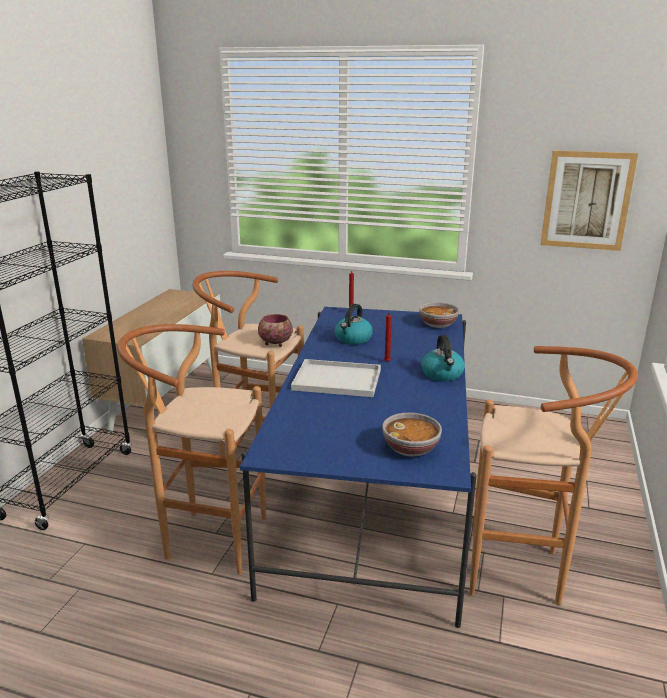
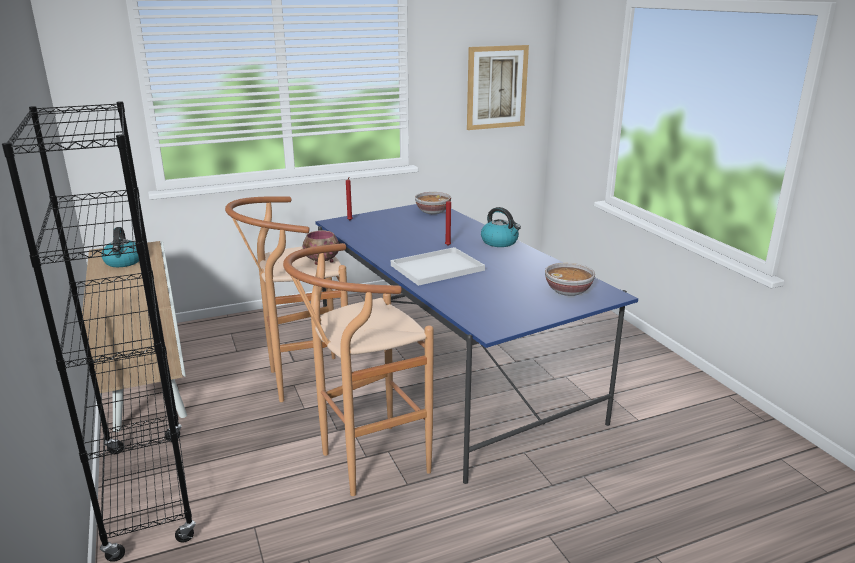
camera: 40 degrees left, 0 degrees up
kettle [335,304,373,345] -> kettle moved to [101,227,139,267]
brown stool [469,346,638,605] -> none

